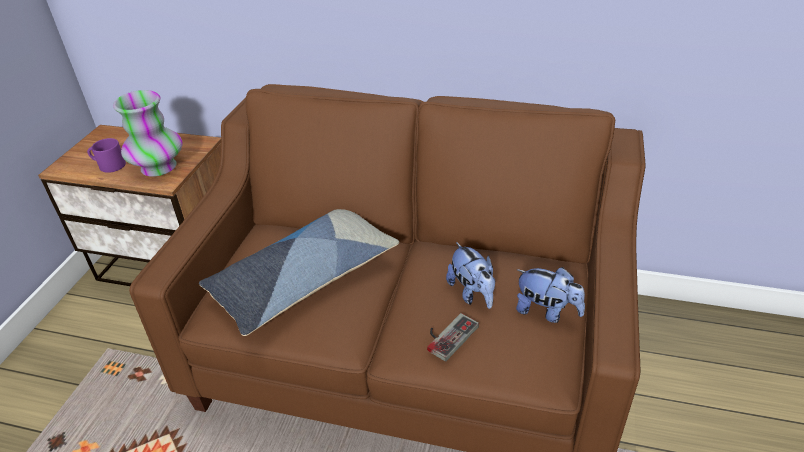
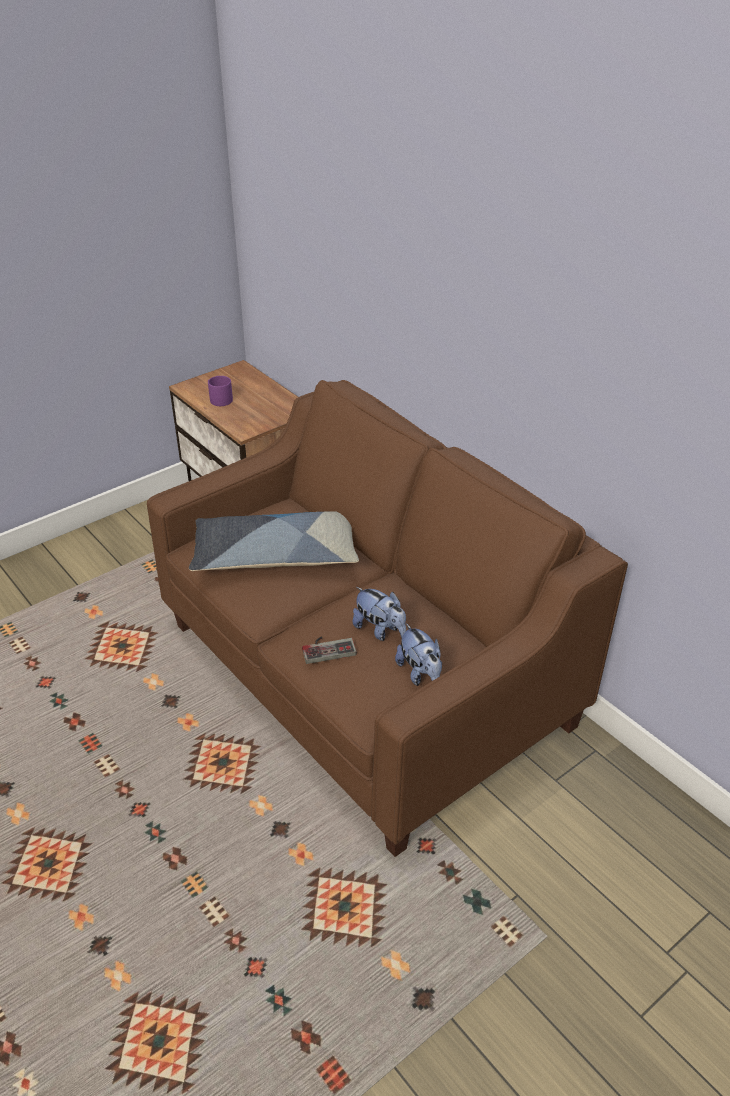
camera: 35 degrees right, 0 degrees up
vase [113,90,183,177] -> none
plush toy [446,242,495,309] -> plush toy turned 60 degrees counterclockwise [353,587,406,641]

